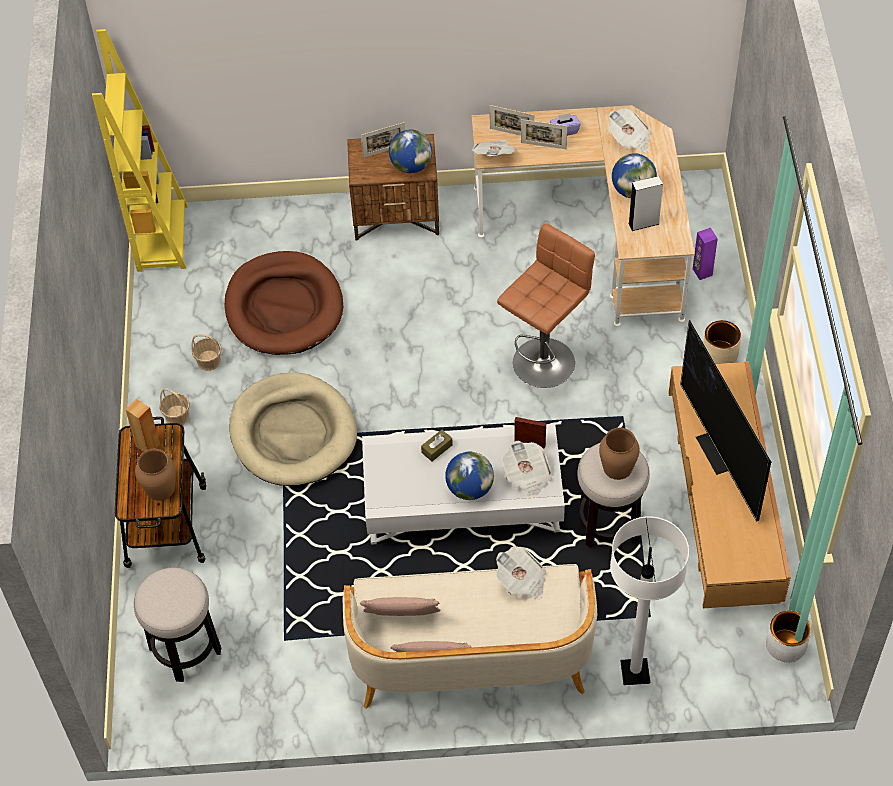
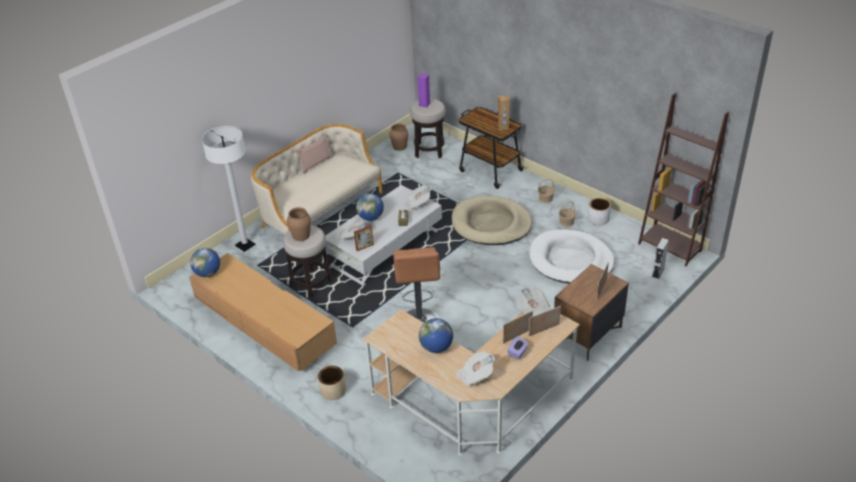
camera: 135 degrees right, 15 degrees down
yellow bookcase [92,29,188,272] -> brown bookcase [638,93,729,267]
brown vase [135,449,176,501] -> brown vase moved to [390,123,408,151]
brown dog bed [224,251,343,355] -> white dog bed [529,229,615,284]
beige pillow [359,597,441,616] -> none
globe [389,129,432,173] -> globe moved to [190,248,220,277]
newspaper [496,546,546,600] -> newspaper moved to [403,185,432,210]
grey speaker [628,176,663,231] -> grey speaker moved to [652,238,669,279]
television [680,320,771,522] -> none
purple speaker [693,228,718,280] -> purple speaker moved to [418,74,430,107]
white planter [766,610,811,662] -> white planter moved to [588,198,611,225]

